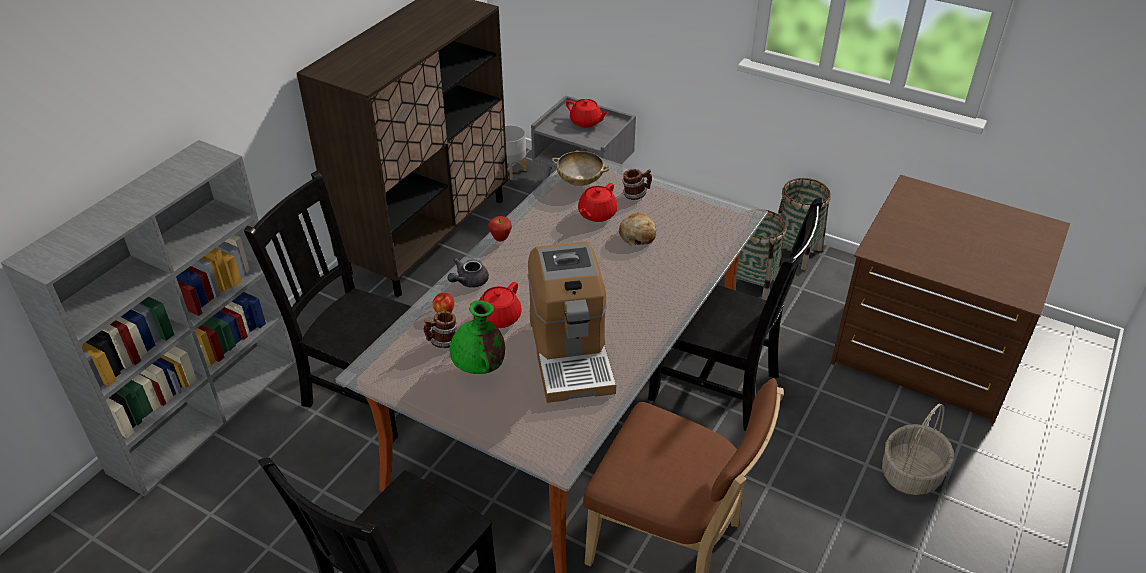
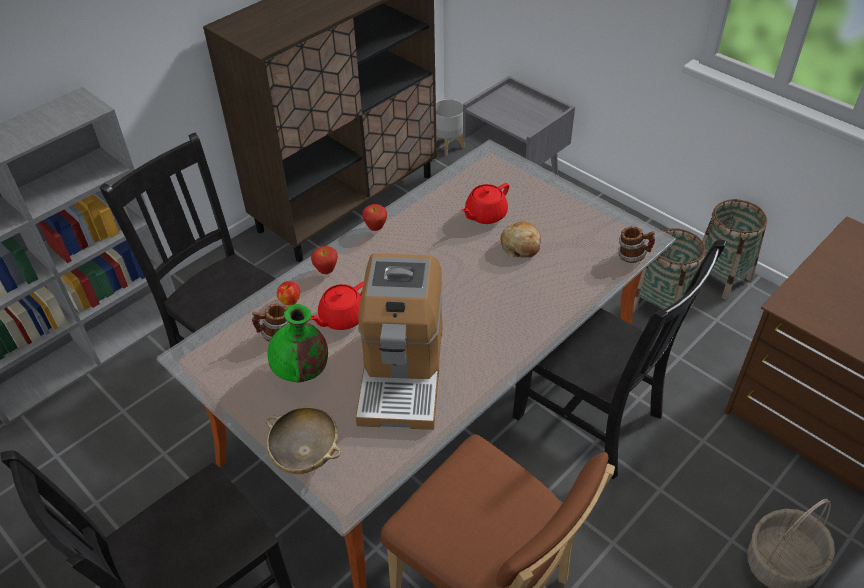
camera: 15 degrees right, 5 degrees up
grey teapot [447,258,489,288] -> apple [311,246,338,274]
beige bowl [551,151,610,186] -> beige bowl moved to [266,407,341,474]
red teapot [566,99,608,127] -> none
mug [622,169,652,200] -> mug moved to [618,226,655,263]

